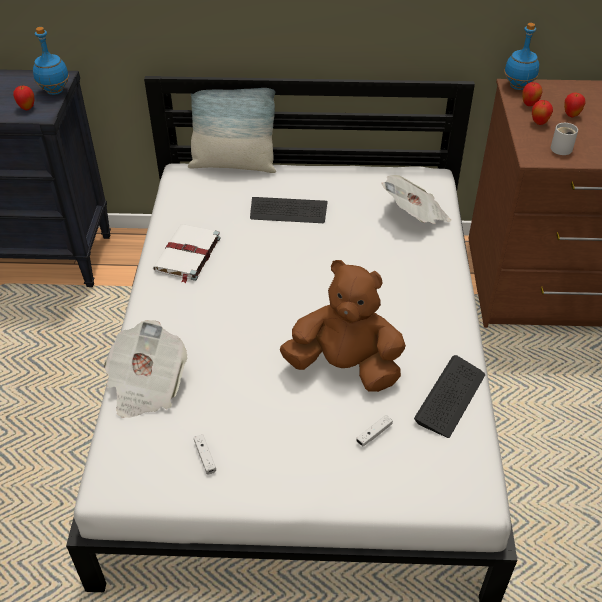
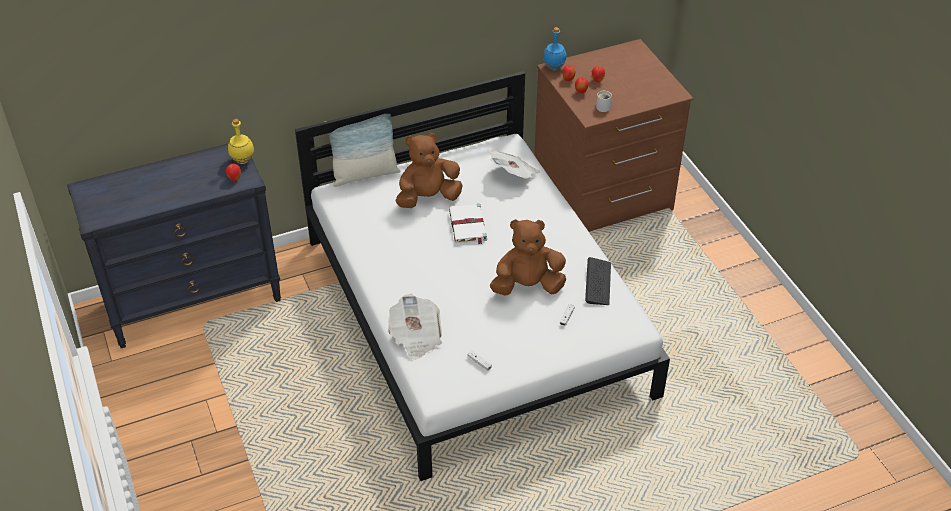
camera: 25 degrees left, 0 degrees up
blue bottle [33,27,69,95] -> yellow bottle [228,119,254,164]
white book [153,224,220,284] -> white book moved to [449,204,487,244]
keyboard [250,197,328,223] -> brown plush toy [395,133,463,208]

